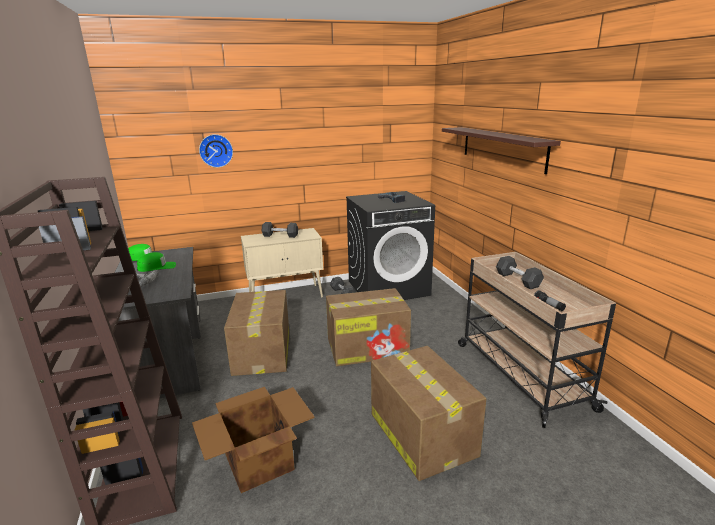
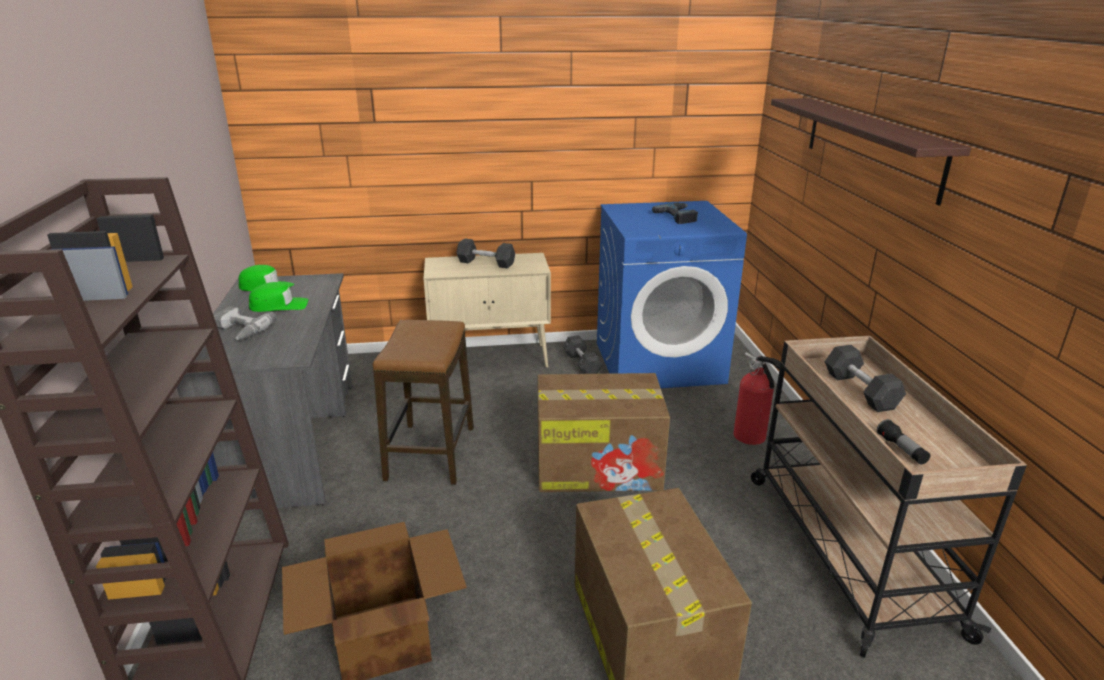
camera: 10 degrees right, 5 degrees up
wall clock [199,134,233,168] -> none
cardboard box [224,290,289,376] -> stool [373,320,474,485]
black washing machine [346,191,435,300] -> blue washing machine [597,201,747,388]
none -> fire extinguisher [733,353,781,445]

